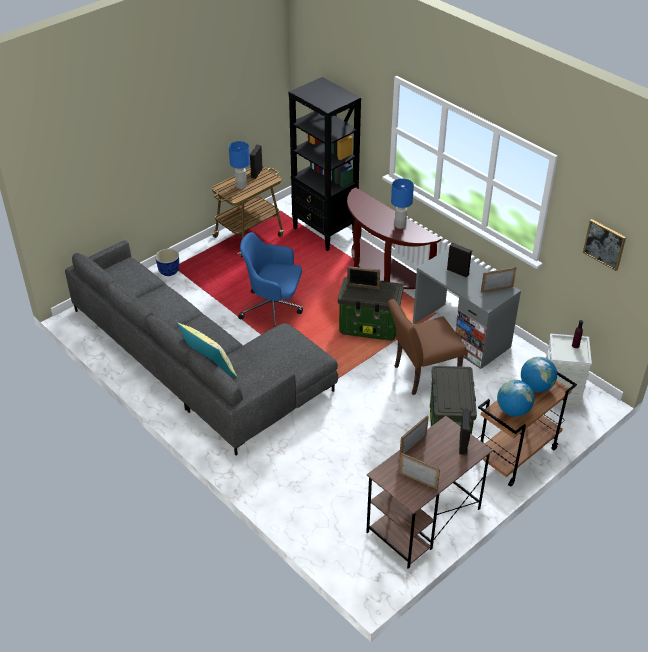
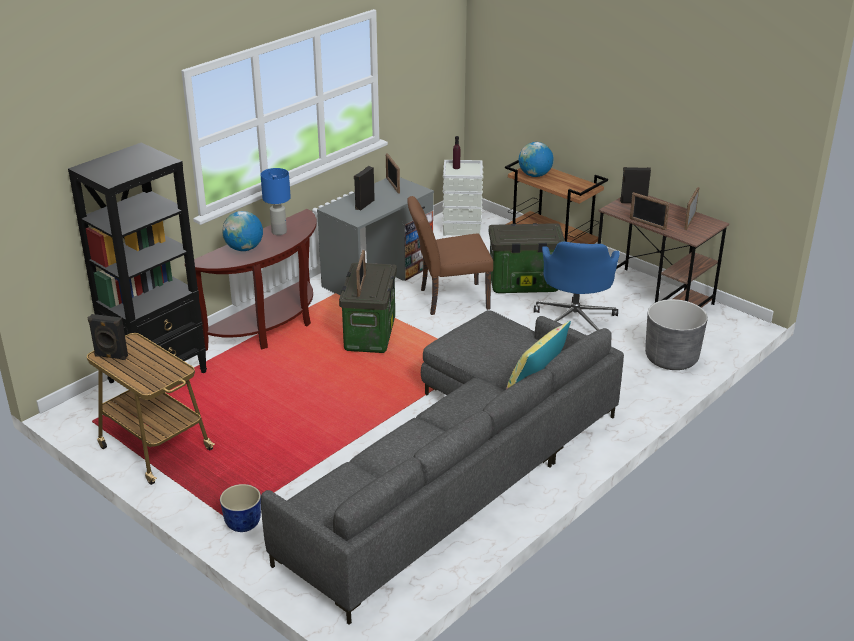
camera: 95 degrees left, 10 degrees down
blue table lamp [229,141,250,189] -> none
blue office chair [238,233,303,327] -> blue office chair moved to [534,242,620,330]
brown chair [388,299,466,395] -> brown chair turned 105 degrees clockwise [407,196,493,315]
globe [497,380,535,417] -> globe moved to [222,211,263,251]
picture [583,219,626,271] -> none
none -> grey planter [645,299,708,370]

